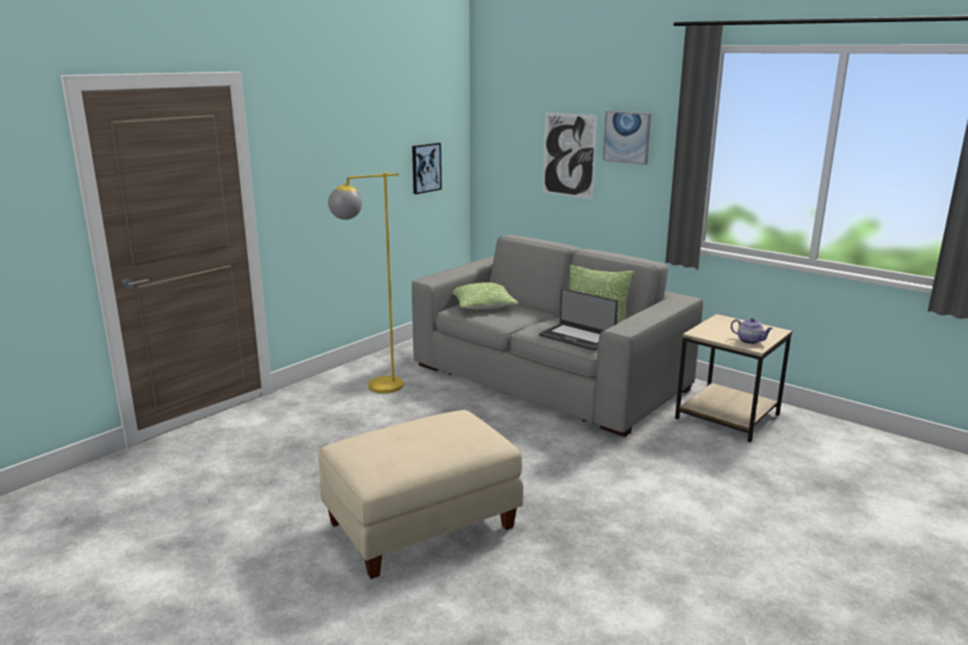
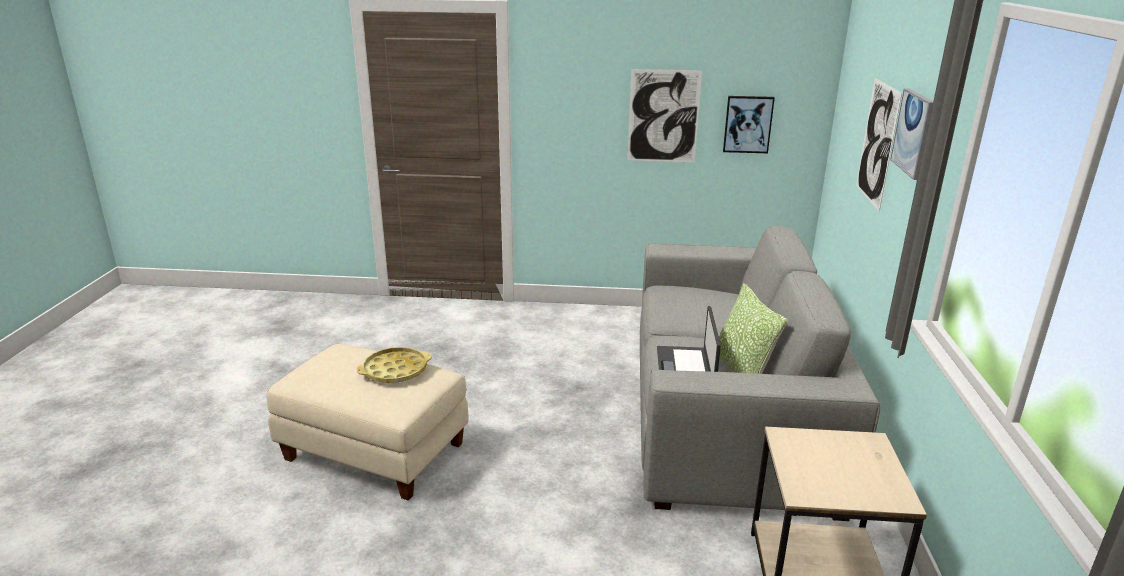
camera: 55 degrees right, 5 degrees up
yellow floor lamp [328,172,404,393] -> none
pillow [453,282,519,310] -> none
teapot [731,318,773,344] -> none
none -> yellow tray [357,347,432,383]
none -> picture [627,69,702,162]

